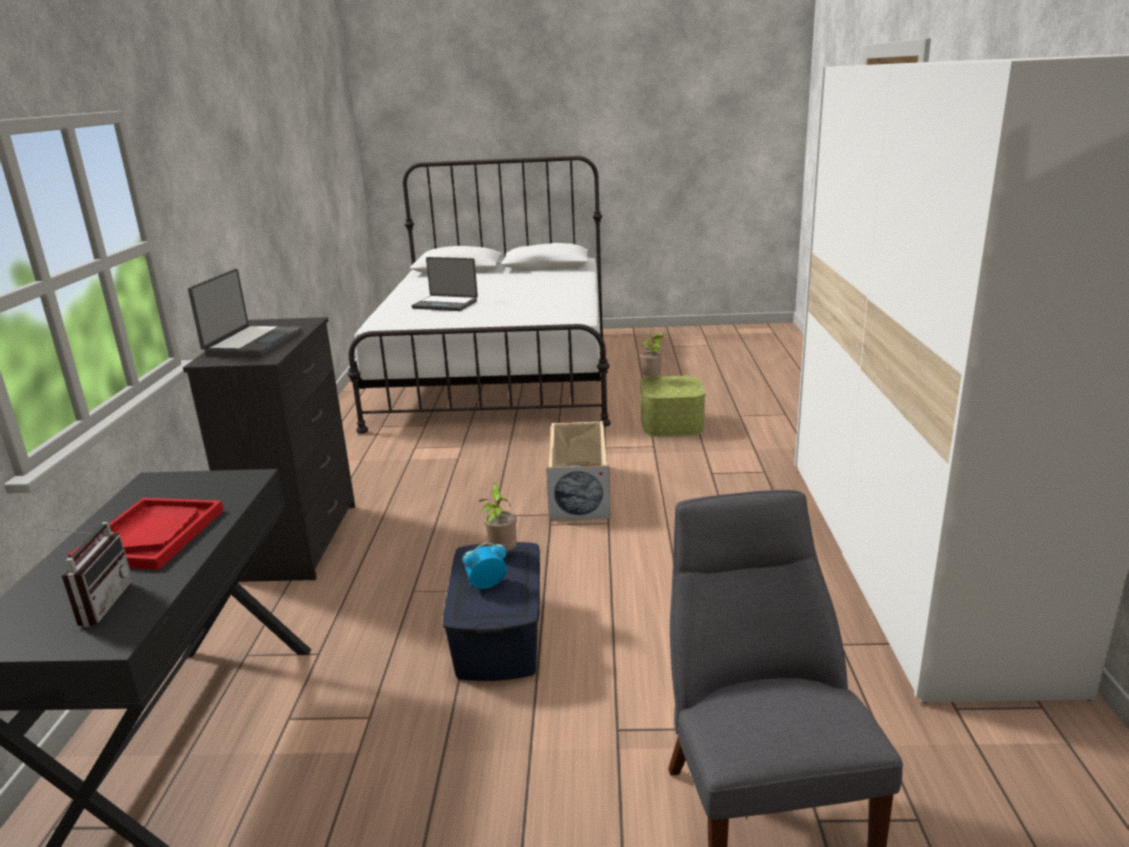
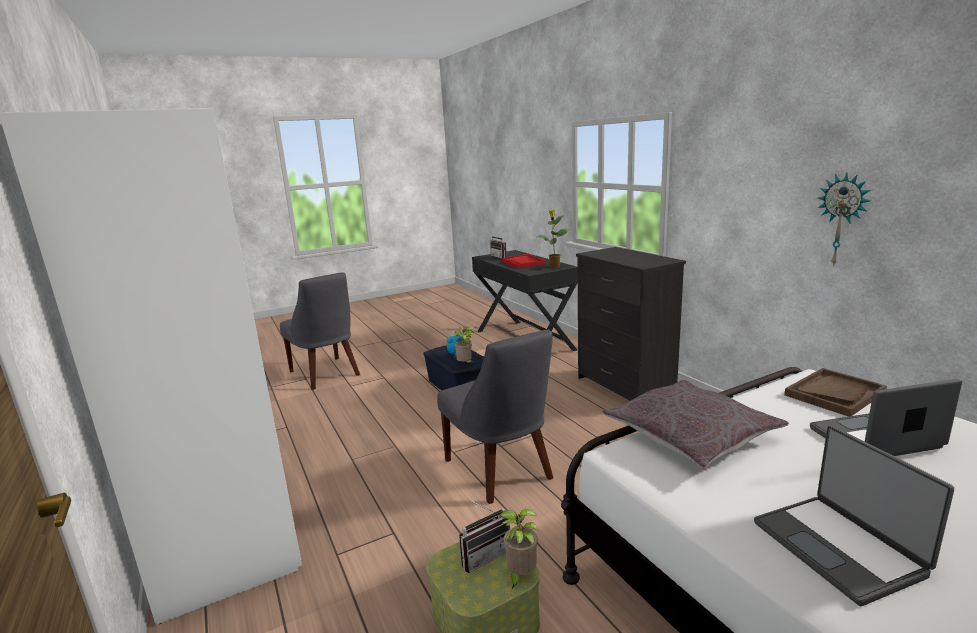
camera: 150 degrees right, 5 degrees down
laptop [188,269,302,356] -> laptop moved to [754,425,954,606]
beige storage box [546,421,611,521] -> grey chair [437,329,553,504]
none -> radio [459,499,510,573]
none -> potted plant [537,210,570,268]
none -> grey pillow [602,380,789,469]
none -> brown tray [784,368,887,417]
none -> wall clock [818,173,870,267]

